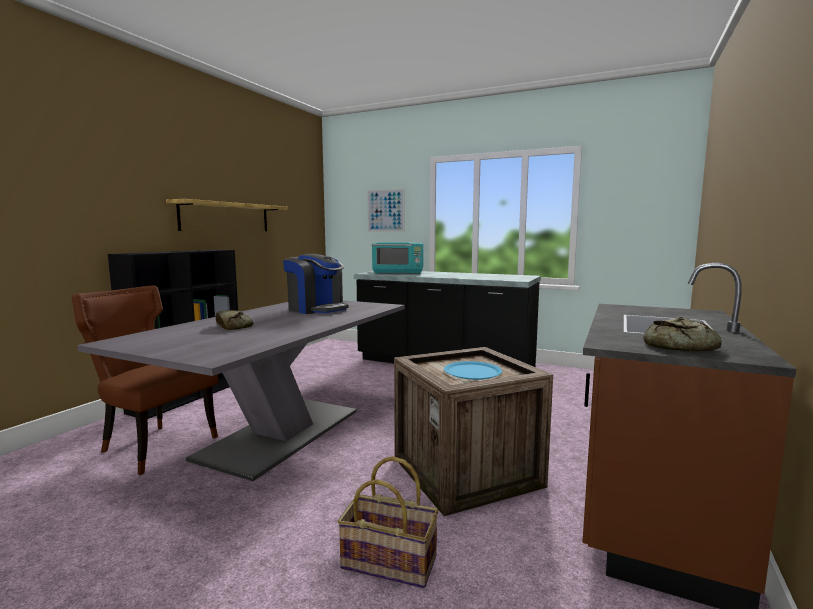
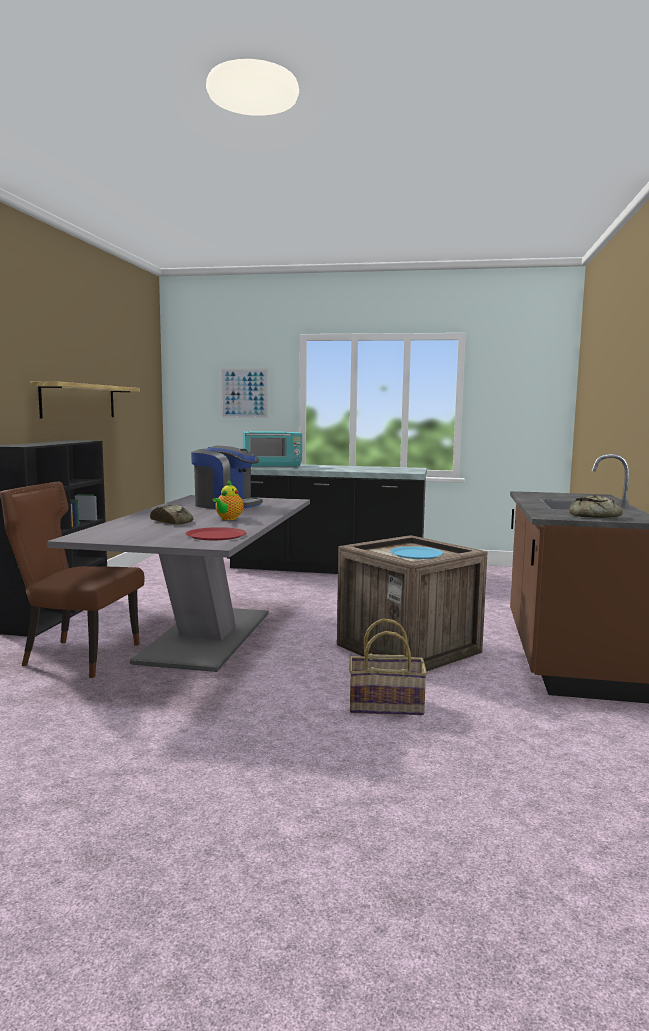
camera: 15 degrees left, 0 degrees up
none -> red plate [186,527,246,540]
none -> teapot [213,480,244,520]

